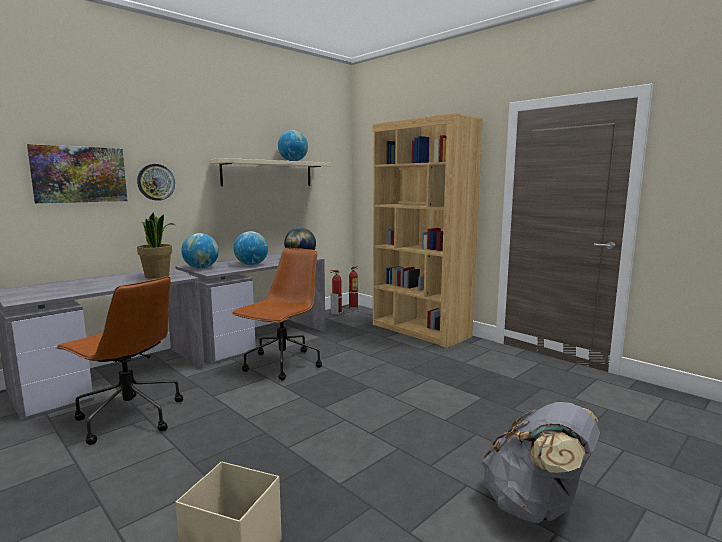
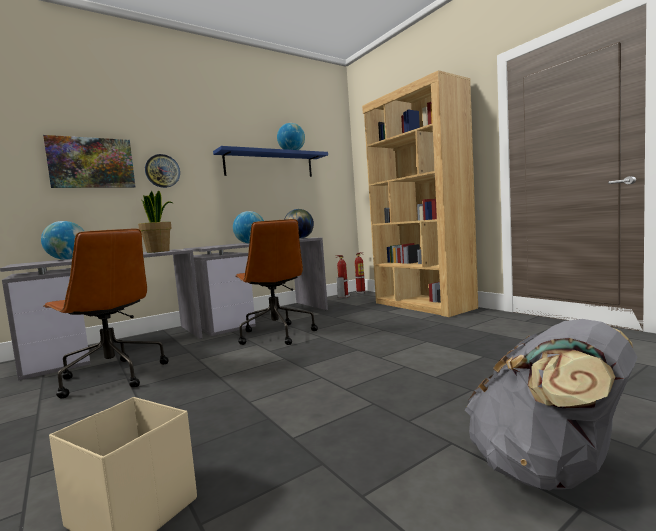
camera: 10 degrees right, 5 degrees down
globe [181,233,219,269] -> globe moved to [41,221,84,260]
beige shelf [210,158,330,186] -> blue shelf [213,146,328,177]
brown office chair [232,248,322,380] -> brown office chair turned 120 degrees clockwise [235,219,318,345]

